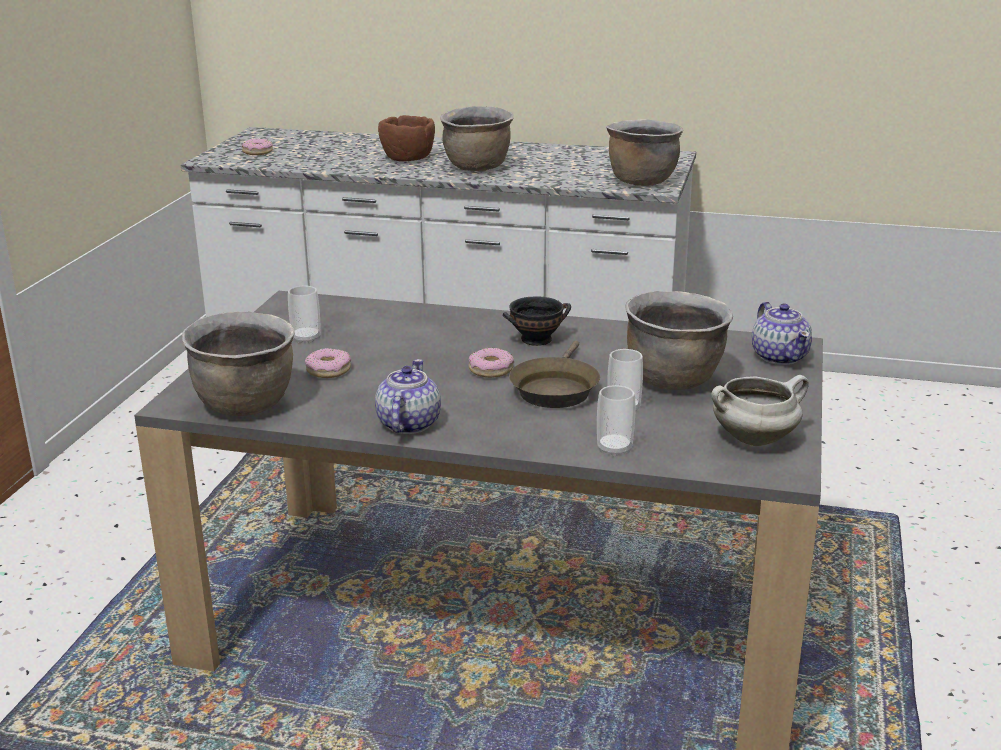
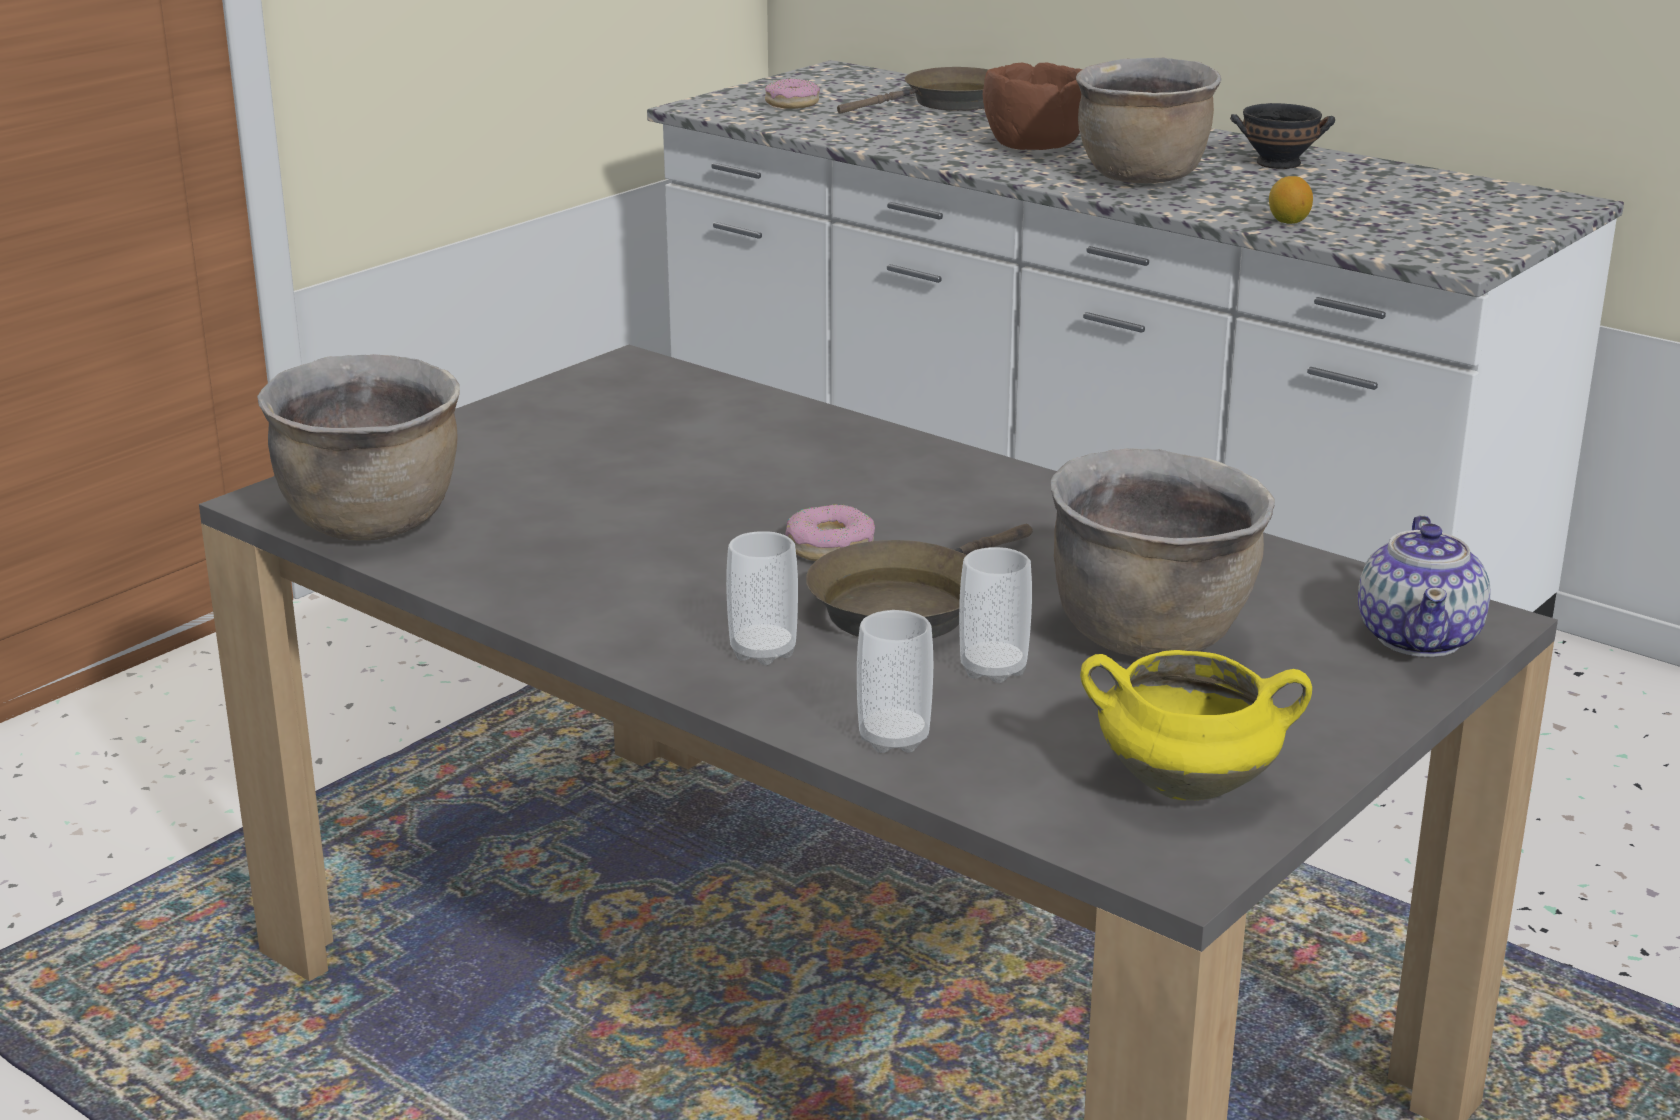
camera: 25 degrees right, 0 degrees up
cup [288,285,321,343] -> cup moved to [726,531,798,665]
donut [305,348,351,378] -> none
teapot [375,359,441,434] -> none
black bowl [502,296,571,346] -> black bowl moved to [1230,103,1335,169]
brown cooking pot [606,119,683,186] -> none
white cooking pot [711,375,809,446] -> yellow cooking pot [1080,650,1312,801]
none -> brown frying pan [837,67,989,114]
none -> lemon [1269,176,1313,224]

